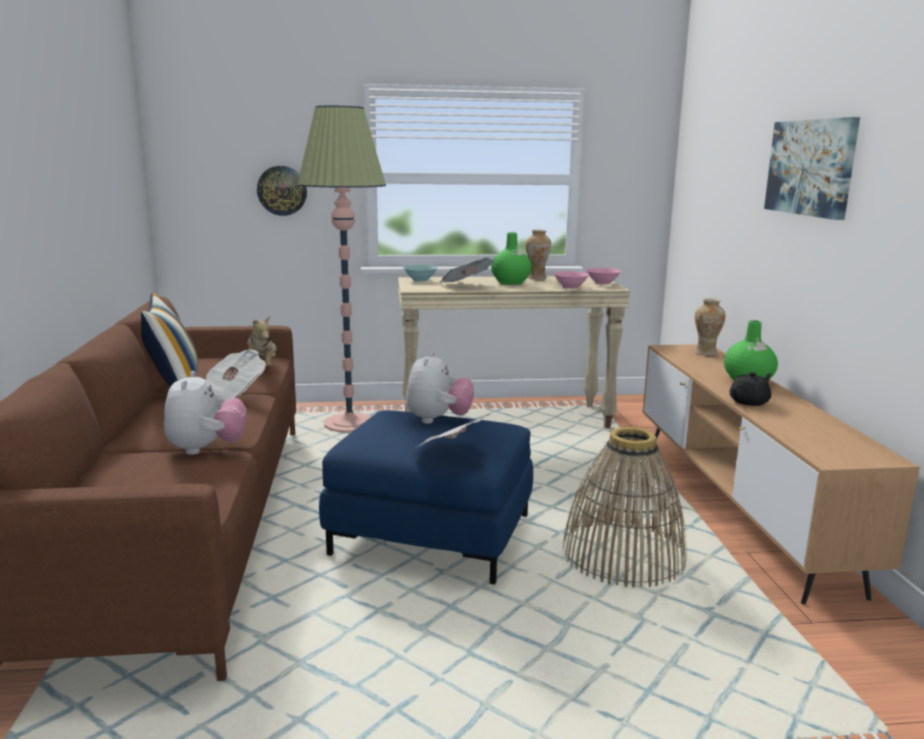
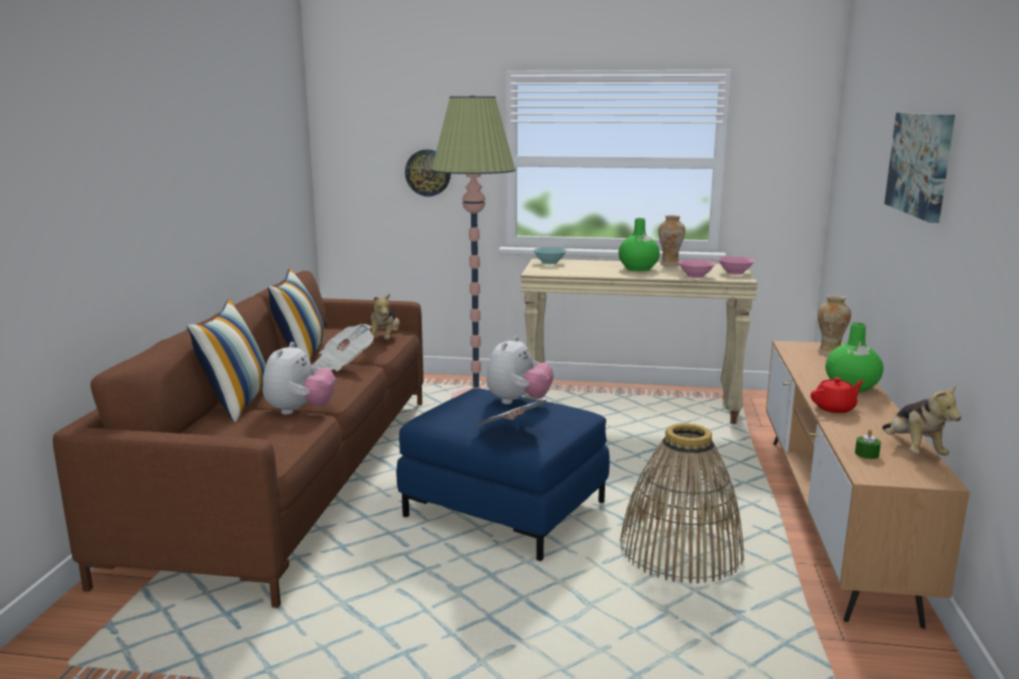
camera: 15 degrees right, 0 degrees up
newspaper [439,258,494,282] -> none
black teapot [729,372,772,406] -> red teapot [811,377,865,413]
none -> pillow [187,299,266,422]
none -> green candle [855,429,881,459]
none -> plush toy [882,384,961,456]

